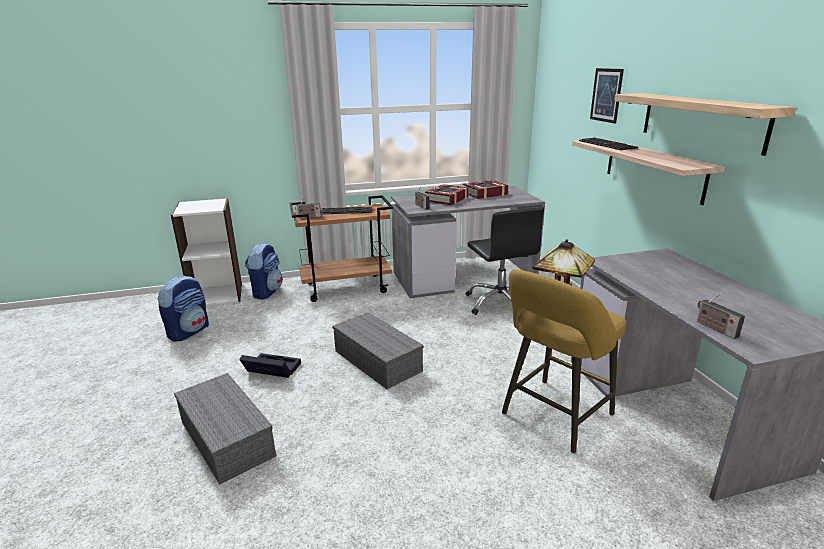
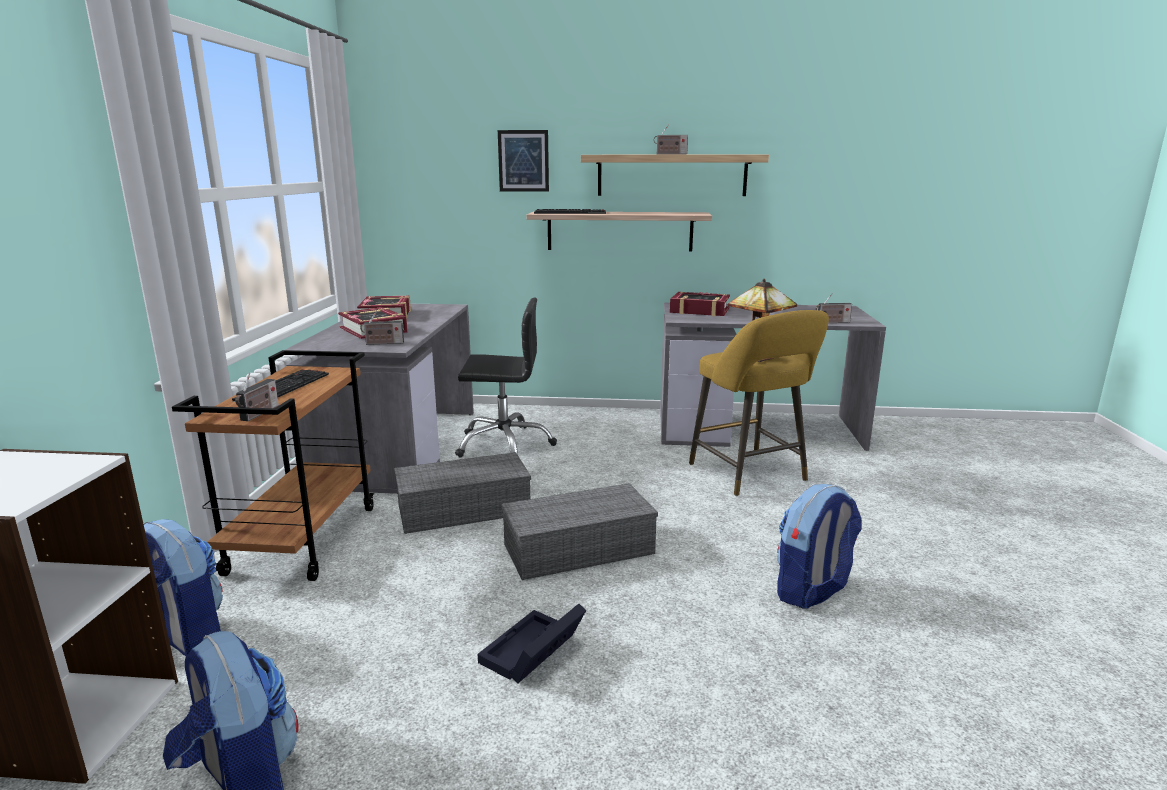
camera: 70 degrees left, 5 degrees down
grey storage box [174,373,276,485] -> grey storage box moved to [394,452,531,534]
none -> radio [654,124,688,154]
none -> book [670,292,730,316]
none -> backpack [777,484,862,609]

